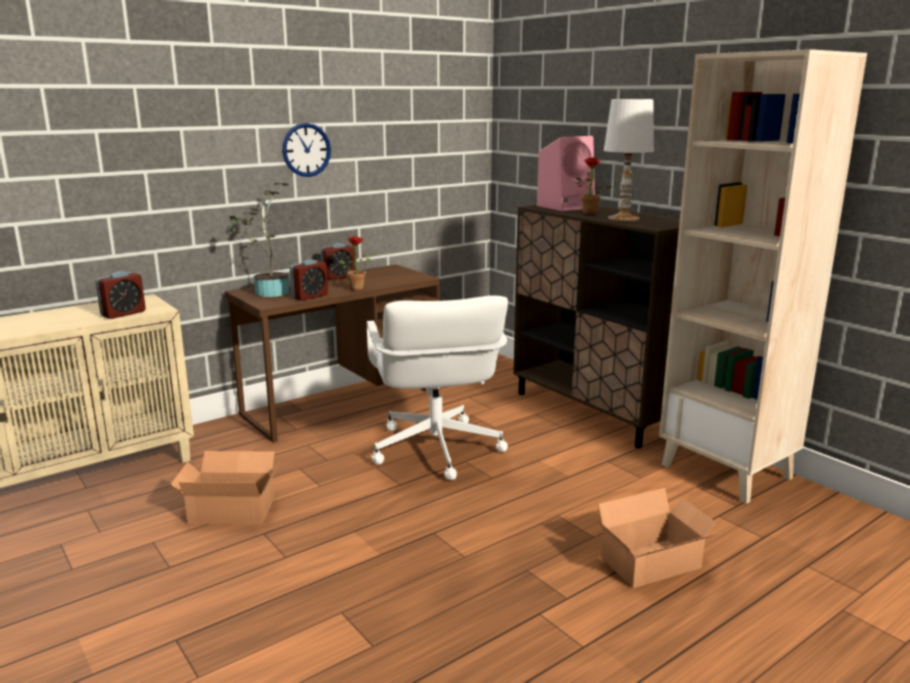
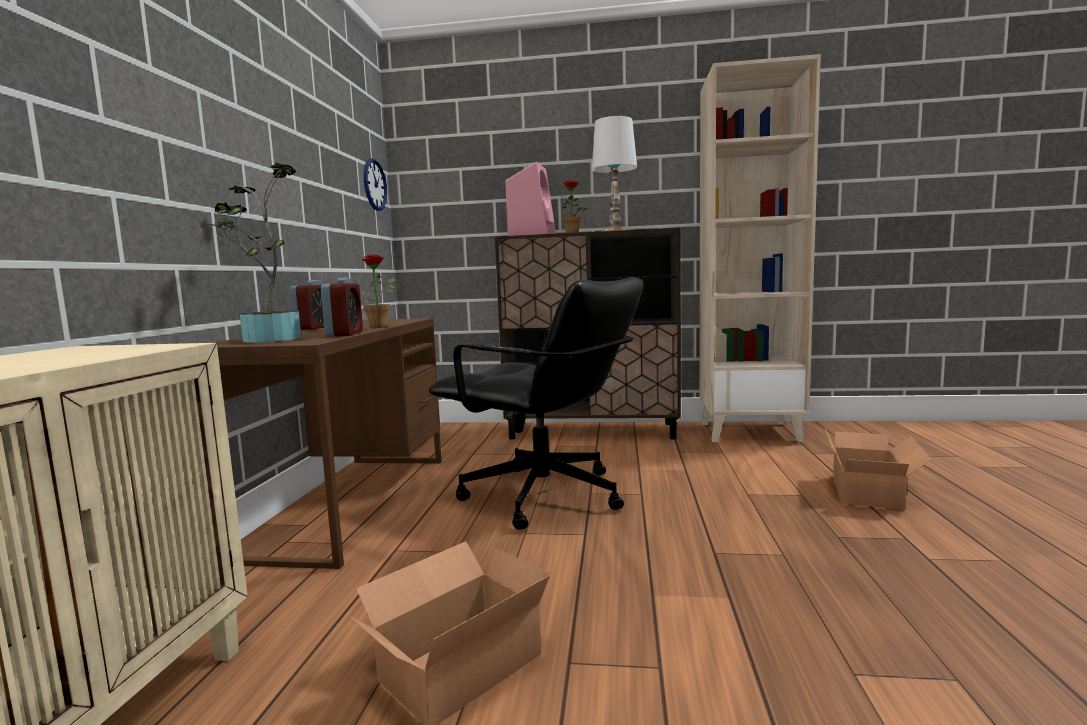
camera: 45 degrees left, 10 degrees down
alarm clock [95,271,146,319] -> none
wall clock [282,123,331,177] -> wall clock moved to [364,158,387,211]
white office chair [367,296,508,480] -> black office chair [429,277,643,530]

